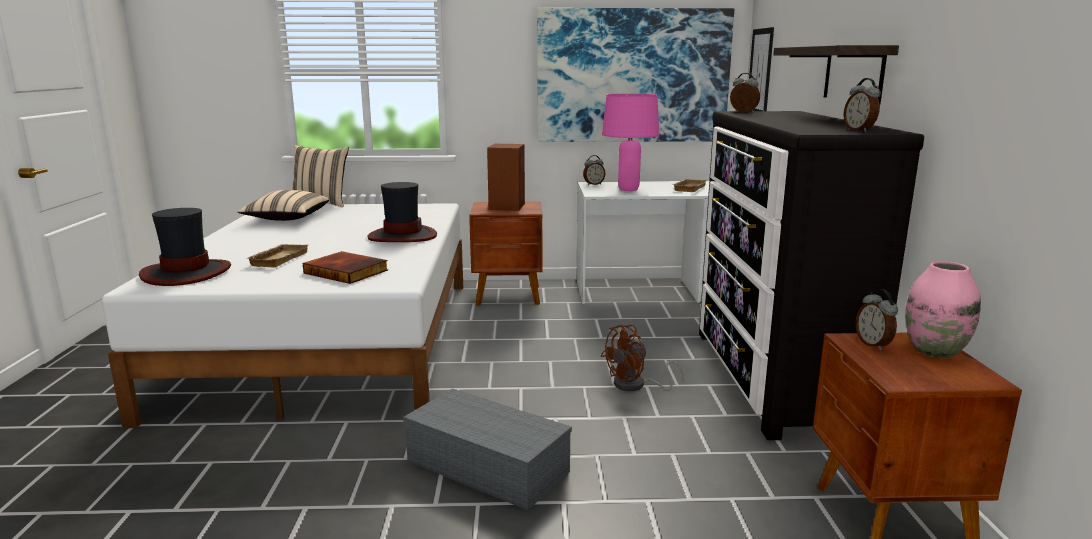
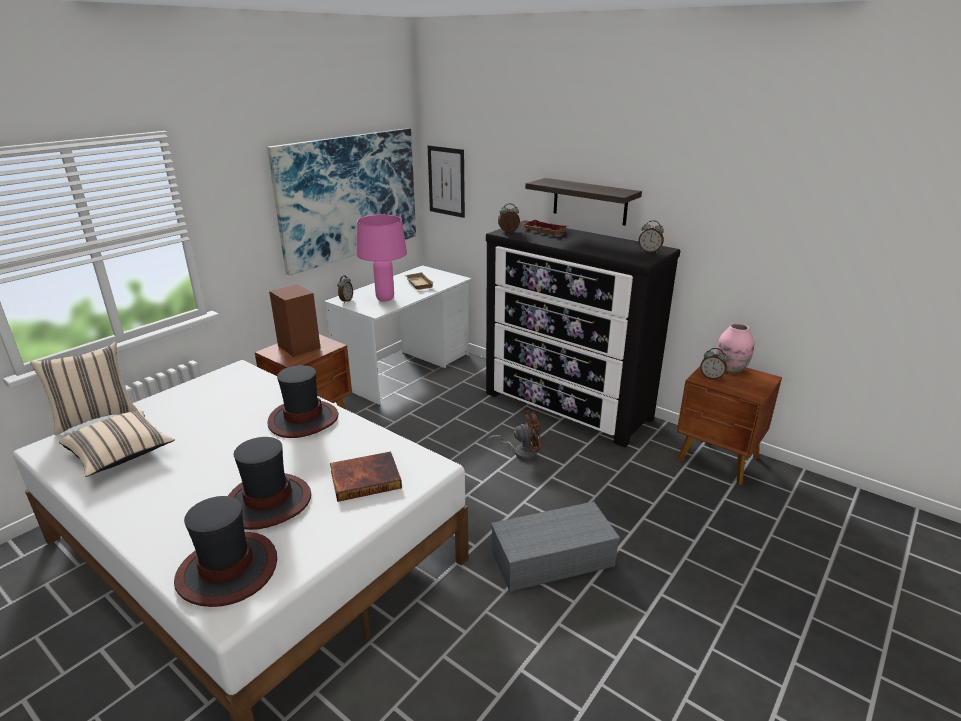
camera: 50 degrees left, 10 degrees up
beige tray [246,244,308,267] -> hat [228,437,311,530]
brown fan [601,325,685,391] -> brown fan turned 105 degrees counterclockwise [486,410,543,460]
none -> red tray [521,220,568,236]

